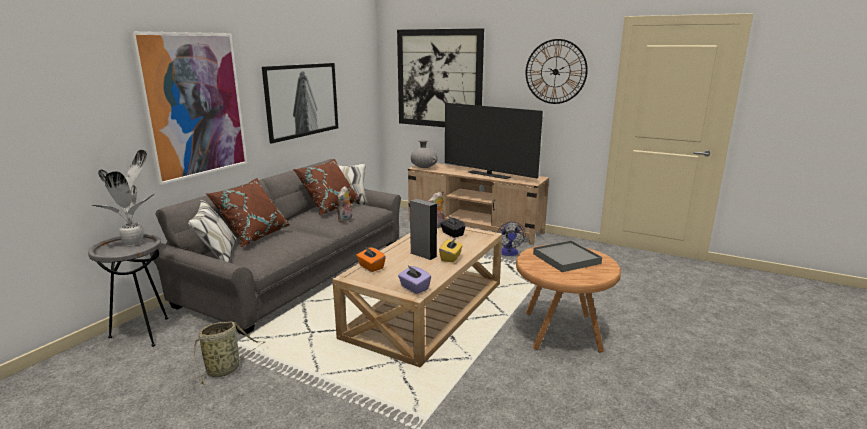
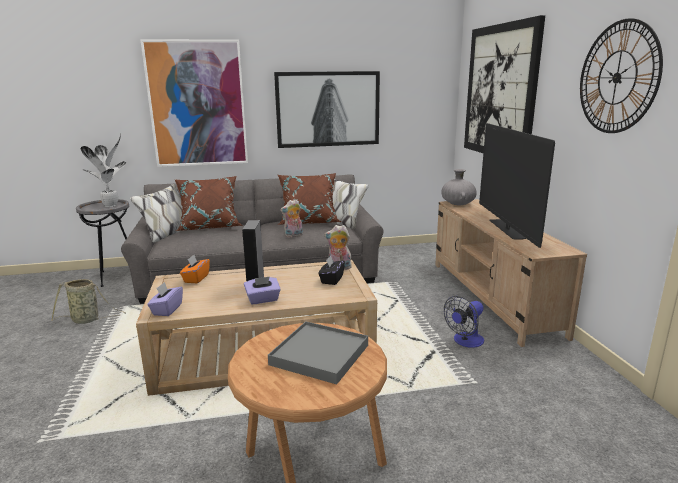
camera: 50 degrees right, 0 degrees up
yellow tissue box [439,238,463,262] -> purple tissue box [244,277,281,304]

